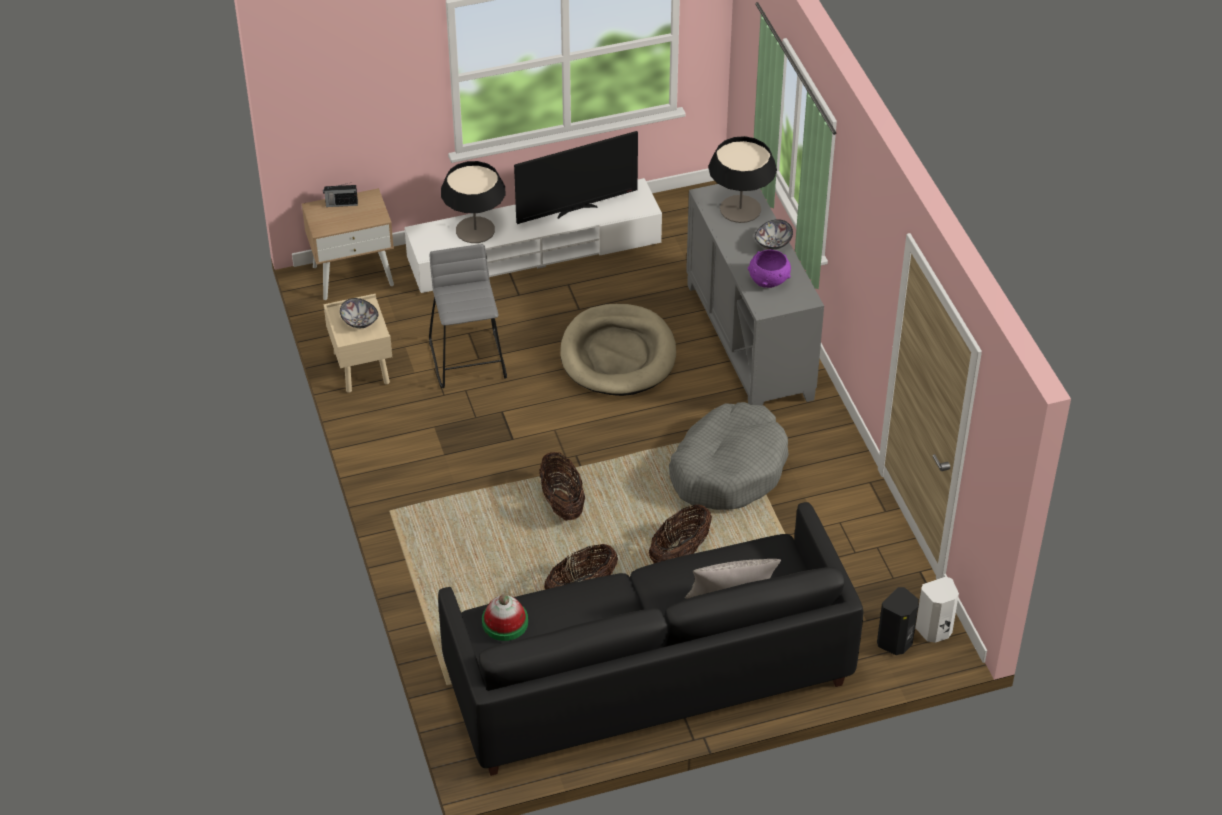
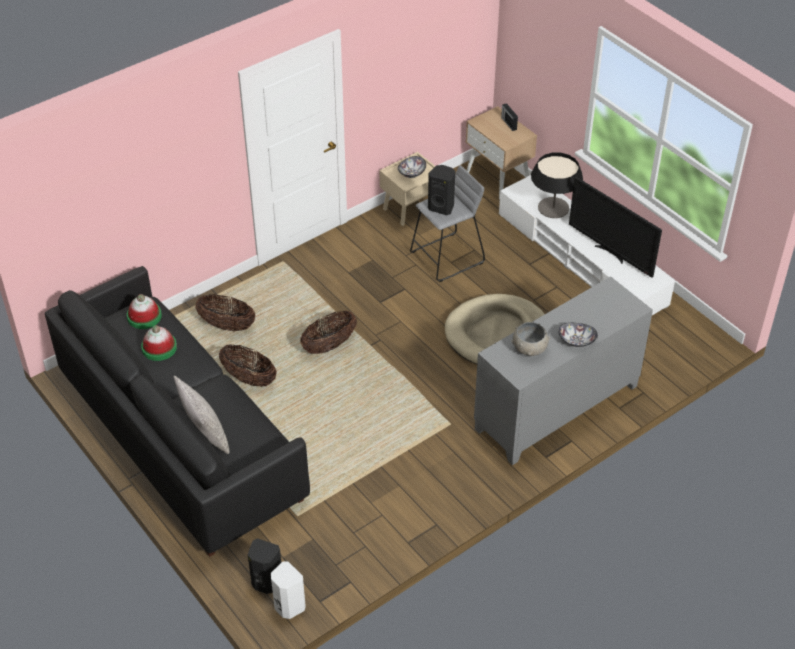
camera: 70 degrees right, 0 degrees up
basket [649,505,712,563] -> basket moved to [195,294,255,331]
grey dog bed [669,402,789,510] -> none
table lamp [708,136,777,223] -> none
purple bowl [748,250,791,288] -> grey bowl [511,322,550,356]
none -> hat [141,325,177,361]
none -> black speaker [428,165,455,215]

